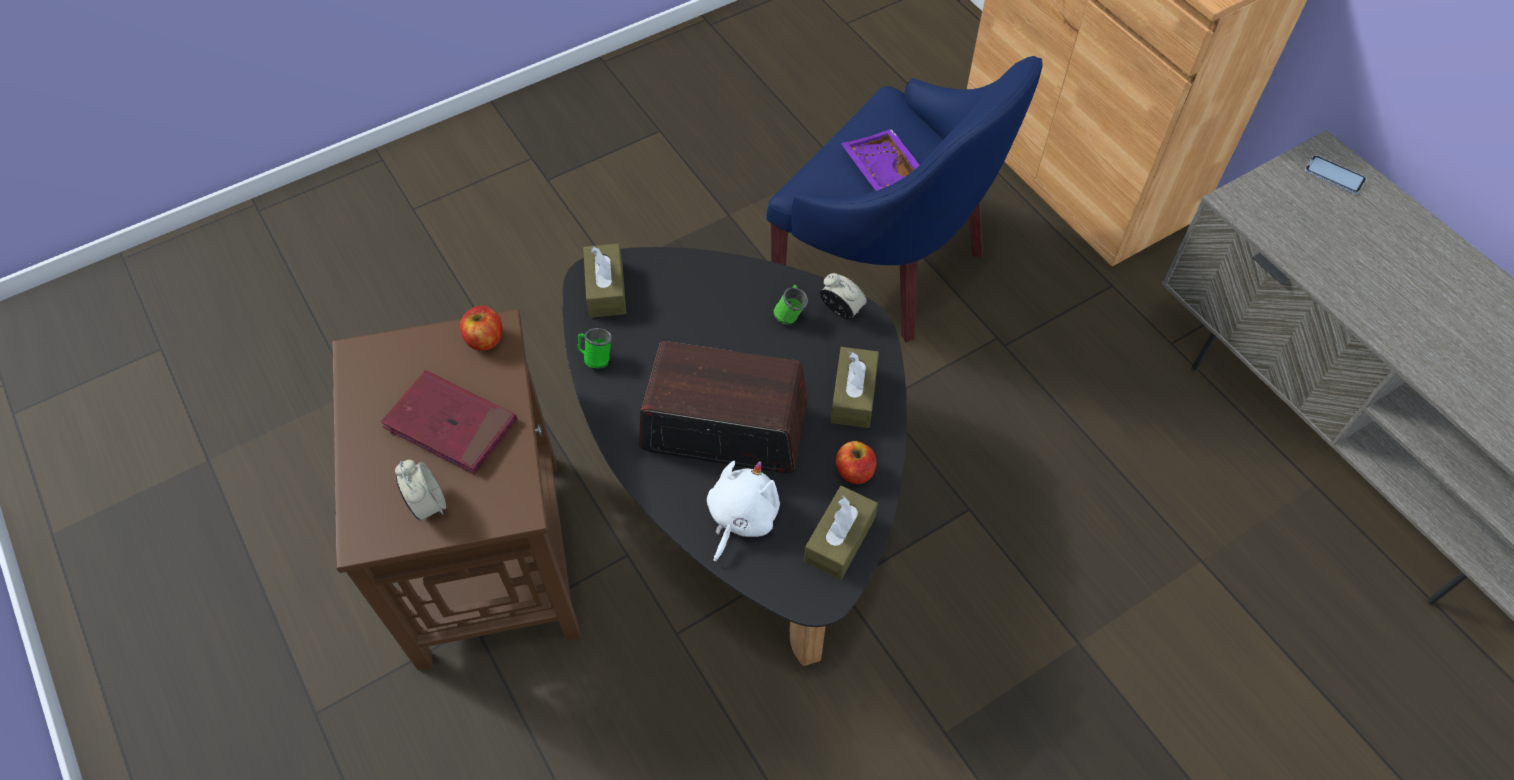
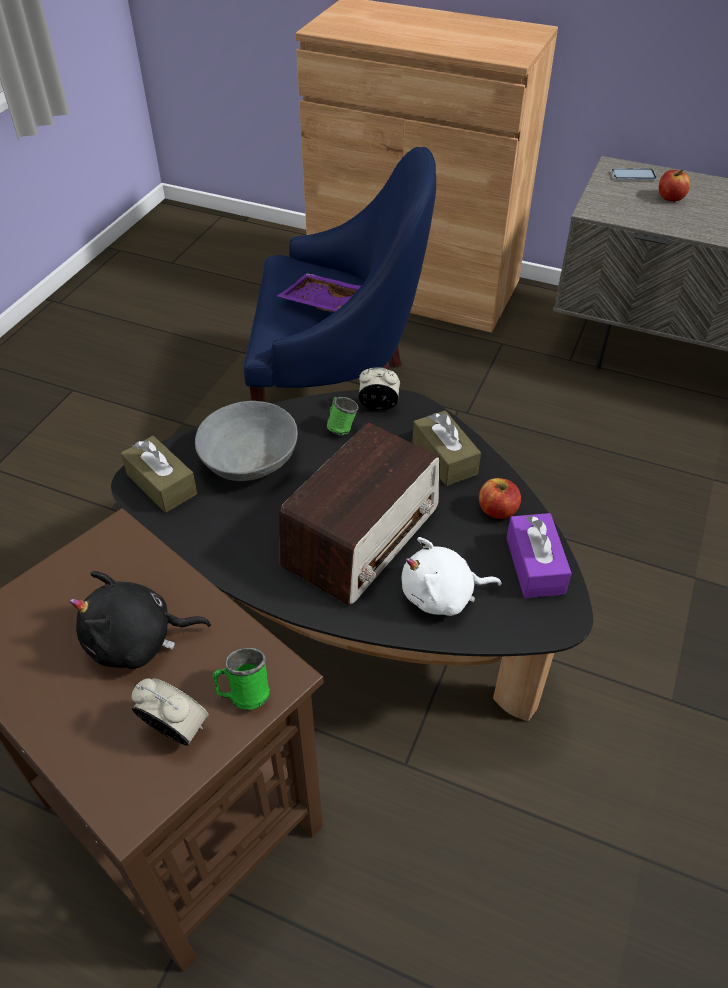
camera: 35 degrees left, 10 degrees down
red book [381,370,517,475] -> black plush toy [70,571,211,669]
apple [460,306,502,351] -> apple moved to [659,170,690,202]
green mug [577,328,612,369] -> green mug moved to [213,648,270,710]
radio [639,341,807,473] -> radio turned 150 degrees clockwise [279,423,440,606]
white plush toy [707,461,780,562] -> white plush toy turned 90 degrees counterclockwise [402,537,502,616]
brown tissue box [804,486,878,580] -> purple tissue box [507,513,572,598]
none -> grey bowl [195,401,298,481]

